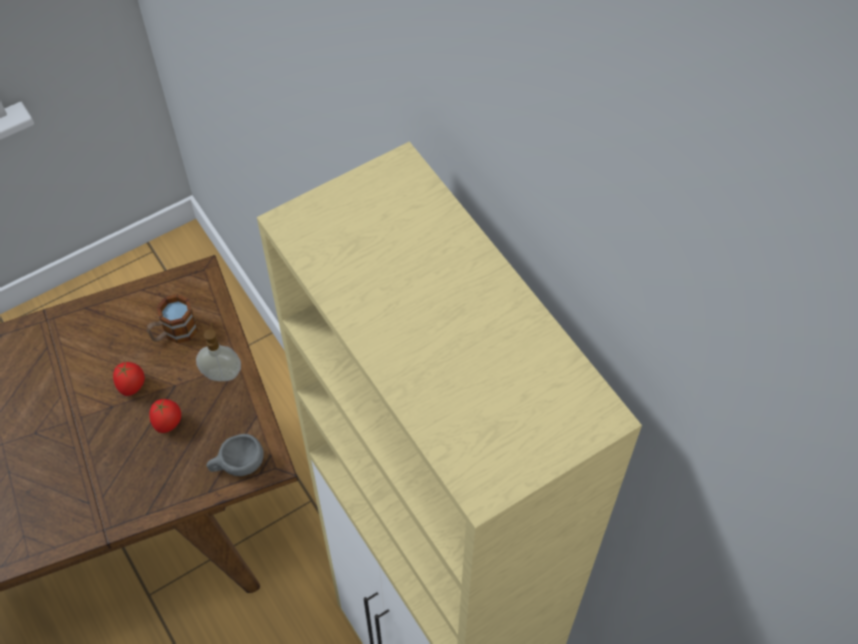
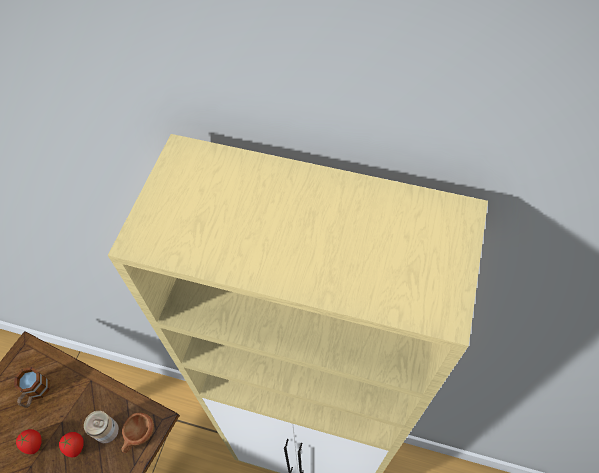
camera: 40 degrees left, 0 degrees up
soap dispenser [196,323,241,381] -> none
grey cup [206,434,264,476] -> brown cup [121,413,154,453]
none -> can [84,411,119,443]

